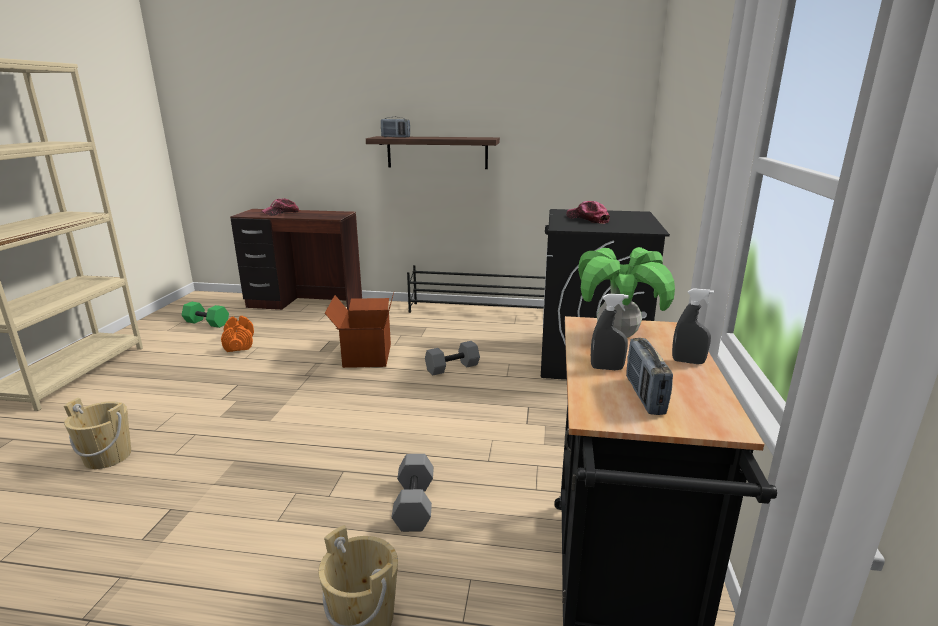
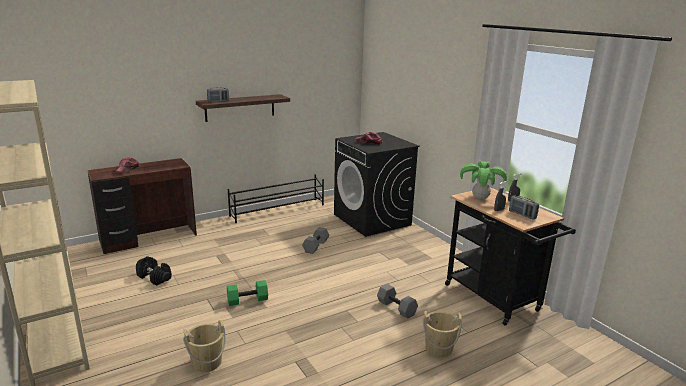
camera: 40 degrees left, 0 degrees up
green dumbbell [182,302,229,328] -> green dumbbell moved to [227,280,268,306]
orange dumbbell [221,316,254,352] -> black dumbbell [136,256,172,285]
cardboard box [325,293,394,368] -> none

